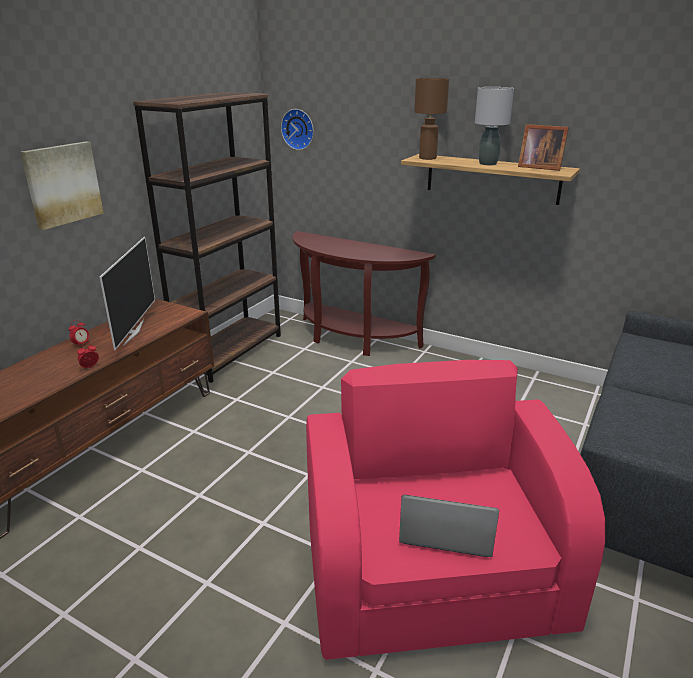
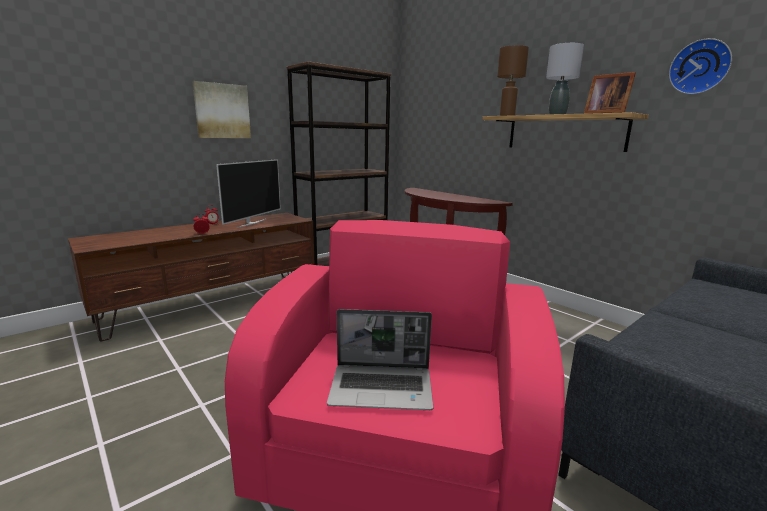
camera: 20 degrees right, 10 degrees down
wall clock [281,109,314,150] -> wall clock moved to [669,38,732,94]
laptop [399,495,499,557] -> laptop turned 150 degrees clockwise [327,309,433,410]

